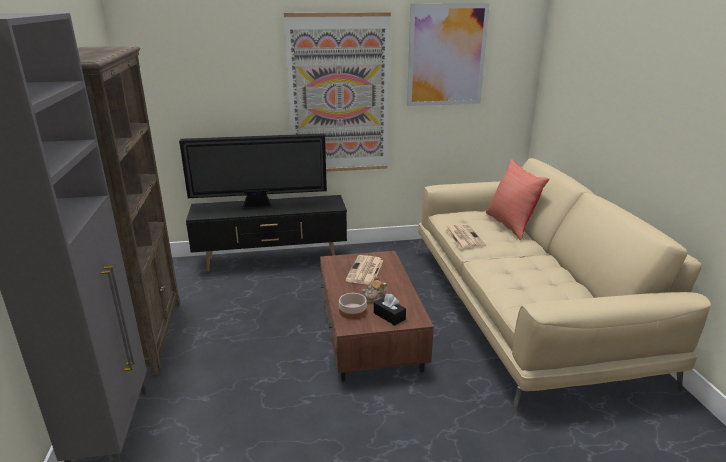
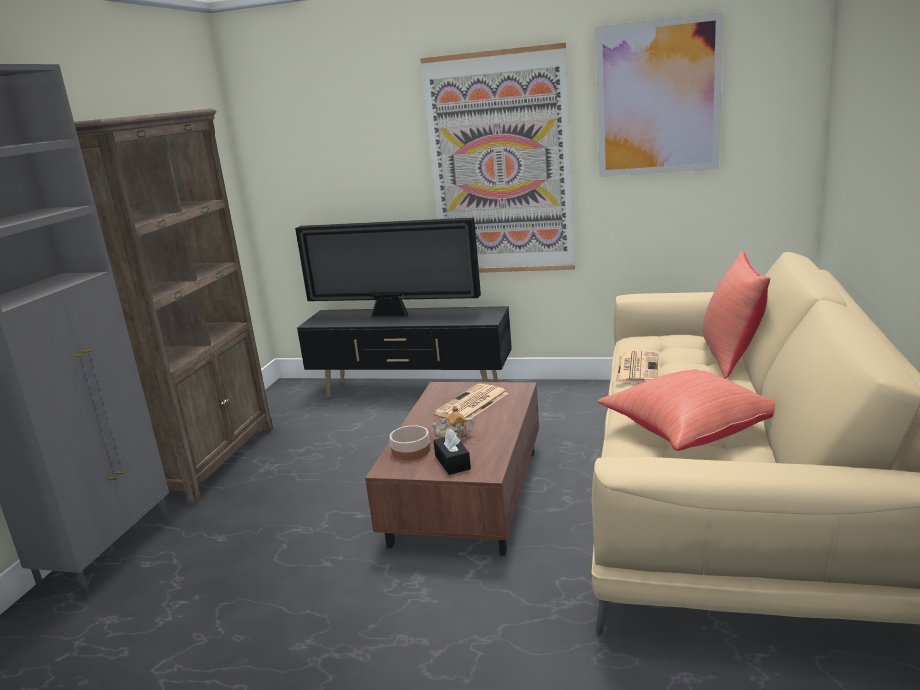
camera: 25 degrees right, 5 degrees down
none -> red pillow [598,369,775,451]

